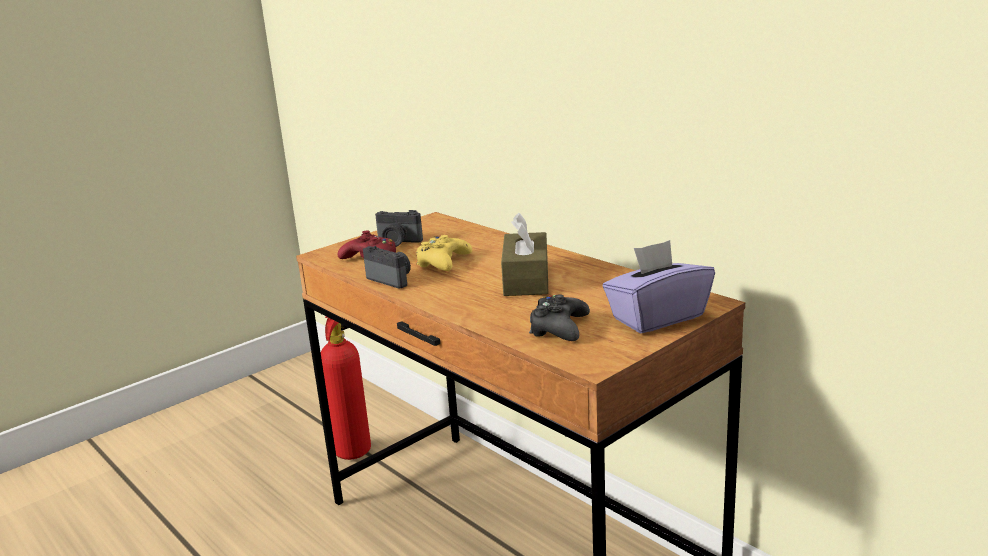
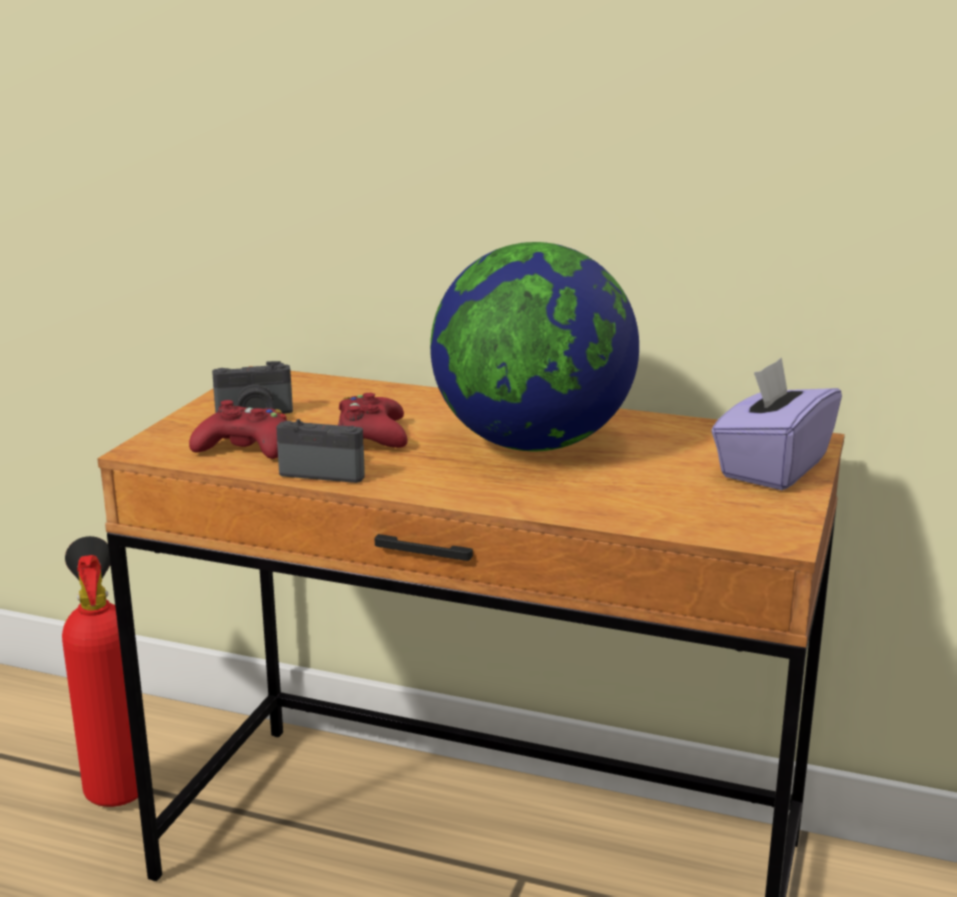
camera: 30 degrees left, 0 degrees up
yellow game controller [416,235,472,271] -> red game controller [338,393,408,448]
brown tissue box [501,213,548,296] -> globe [430,242,639,451]
black game controller [529,294,590,341] -> none

